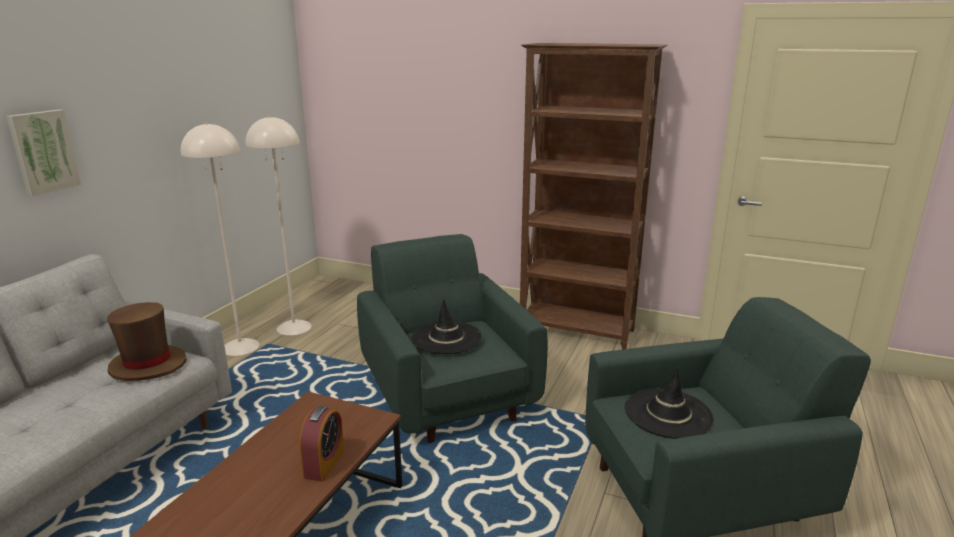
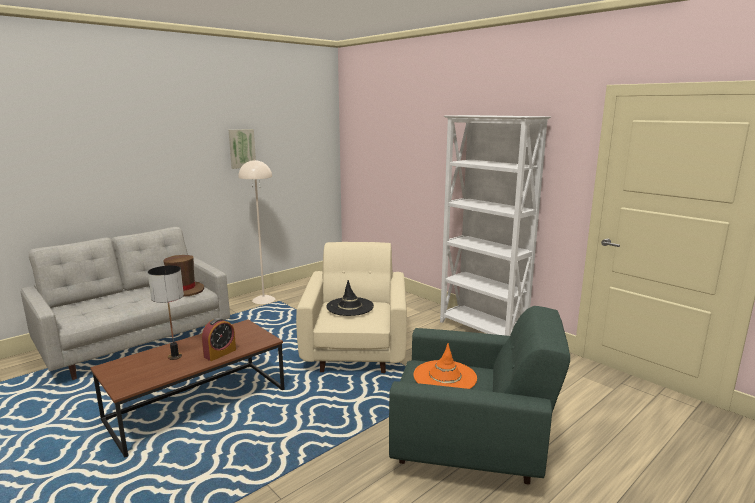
camera: 25 degrees right, 5 degrees down
picture [6,109,81,196] -> picture moved to [229,129,256,169]
beige floor lamp [246,116,312,335] -> none
green armchair [357,234,548,443] -> beige armchair [296,242,407,373]
brown bookcase [520,43,667,349] -> white bookcase [440,115,551,336]
black hat [625,369,714,439] -> orange hat [413,343,477,389]
none -> table lamp [148,265,184,360]

